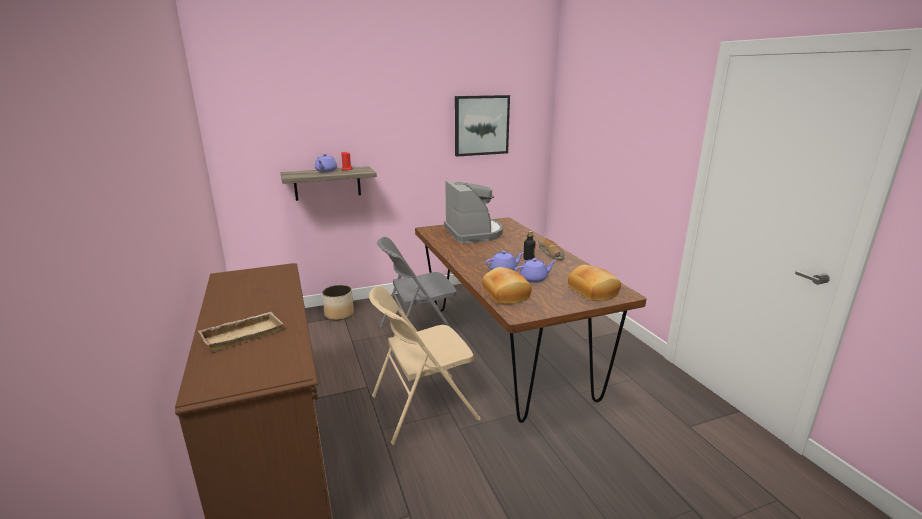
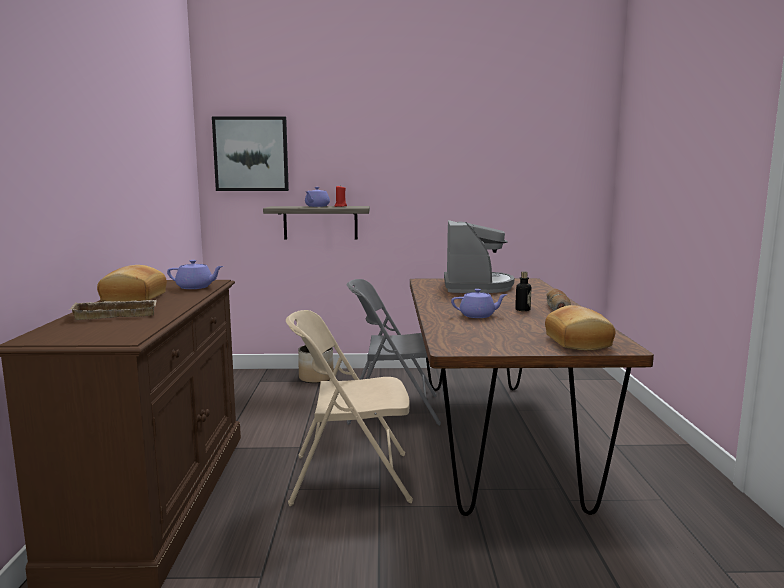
camera: 20 degrees right, 10 degrees down
picture [455,95,510,156] -> picture moved to [212,117,289,191]
bread [482,267,532,304] -> bread moved to [97,265,167,302]
purple teapot [515,258,556,283] -> purple teapot moved to [167,260,223,289]

